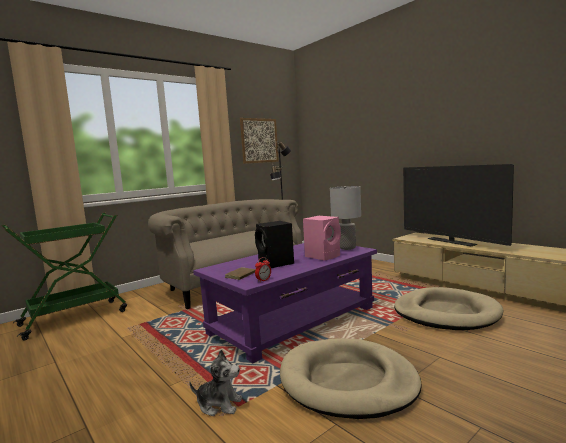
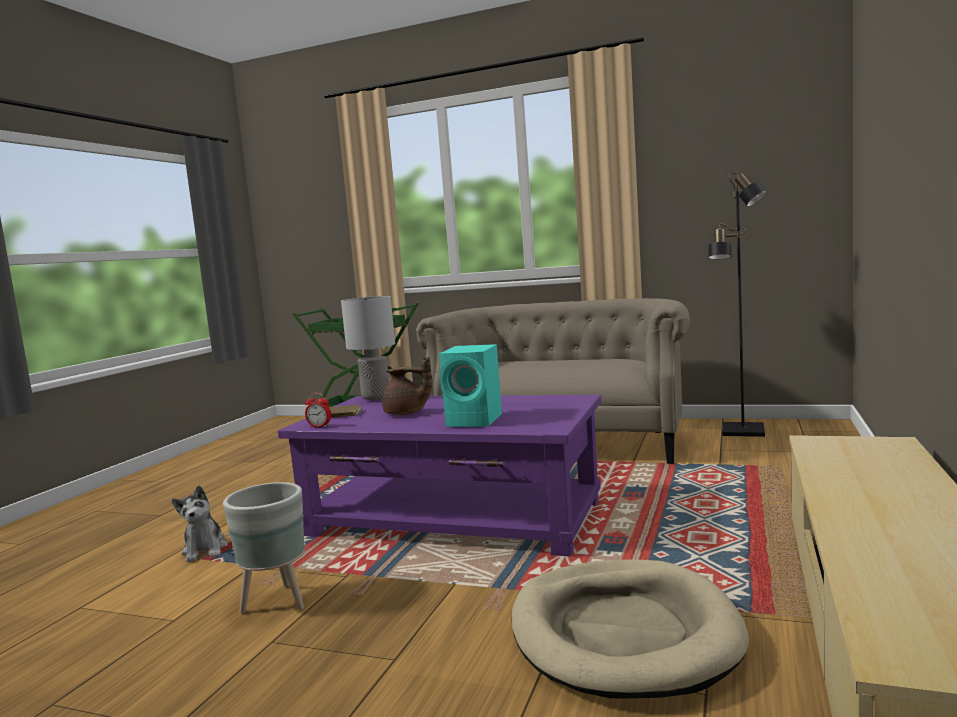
camera: 60 degrees right, 0 degrees up
picture [240,117,279,164] -> none
black speaker [255,221,294,268] -> brown teapot [382,357,432,415]
beige dog bed [280,338,422,419] -> grey planter [223,482,305,614]
pink speaker [303,216,341,261] -> turquoise speaker [439,344,502,427]
grey table lamp [330,186,361,250] -> grey table lamp moved to [341,296,395,400]
television [403,164,514,246] -> none

